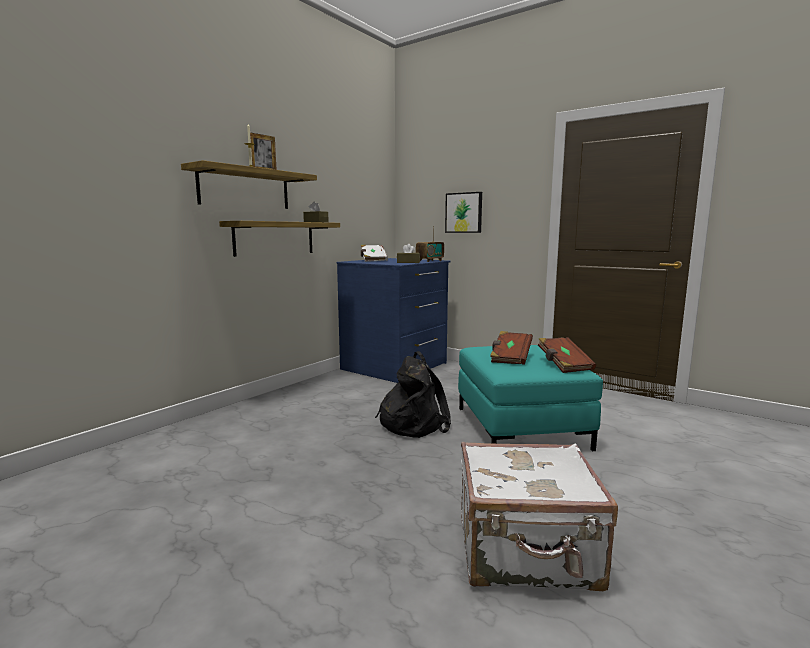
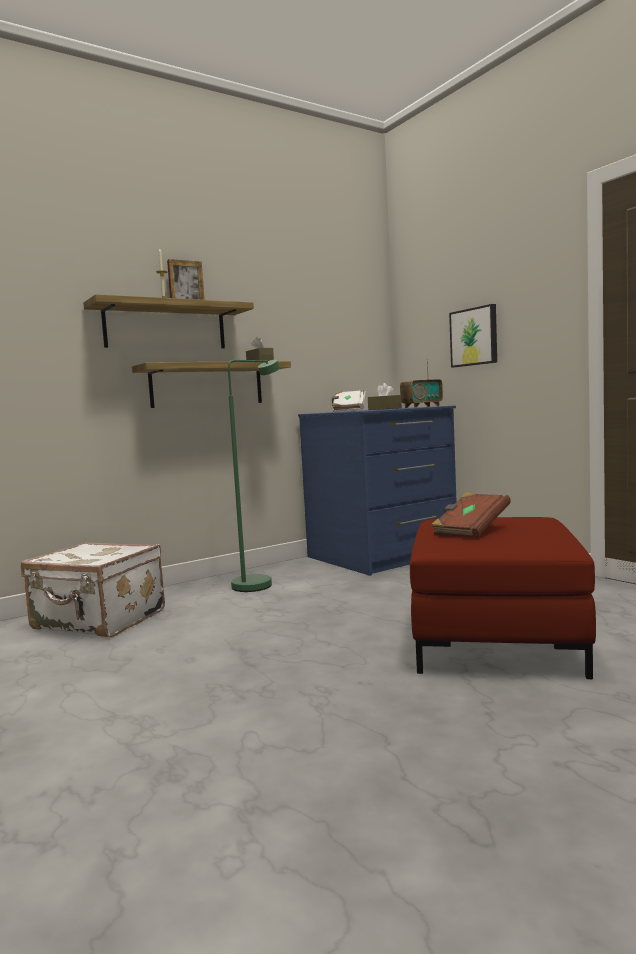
camera: 20 degrees right, 5 degrees down
black backpack [375,351,451,438] -> none
turquoise ottoman [458,345,603,451] -> red ottoman [410,517,596,679]
white suitcase [461,442,618,591] -> white suitcase moved to [21,542,165,637]
brown book [538,337,596,373] -> none
none -> green floor lamp [228,360,280,592]

